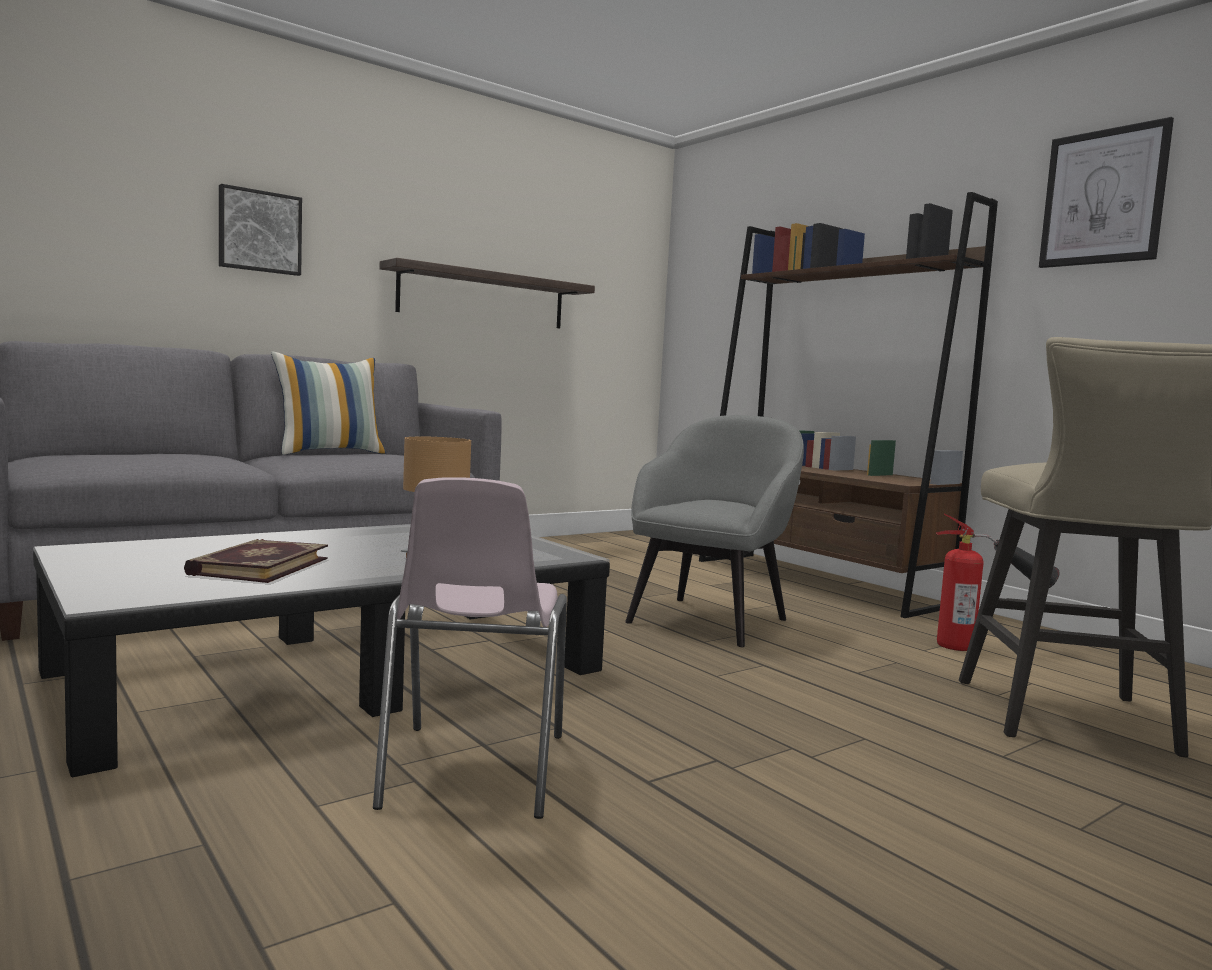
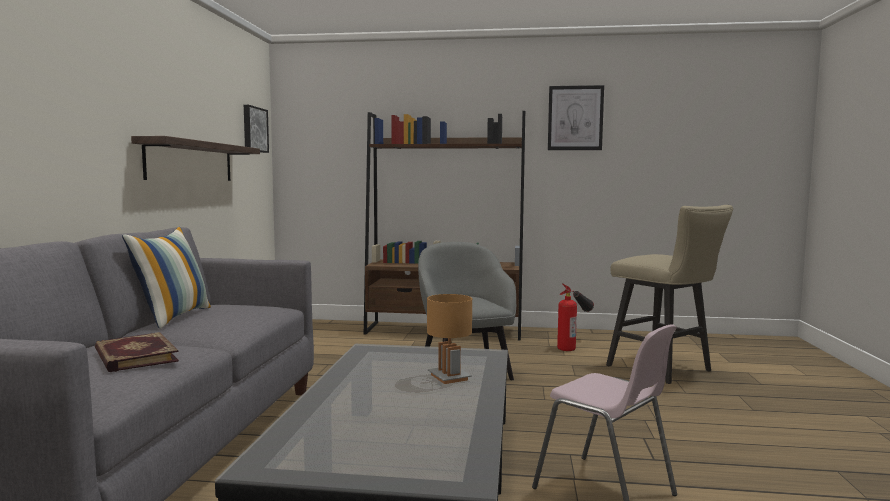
camera: 45 degrees left, 0 degrees up
book [184,539,328,583] -> book moved to [95,332,179,372]
picture [219,184,302,276] -> picture moved to [244,105,269,153]

